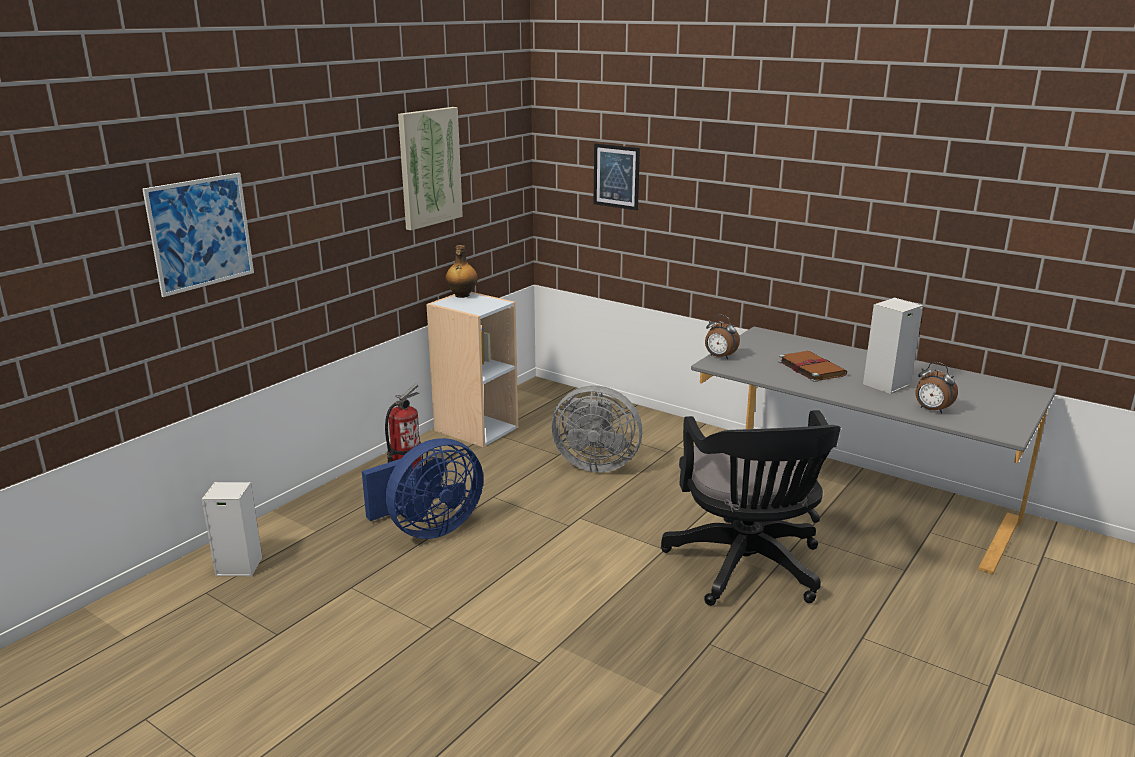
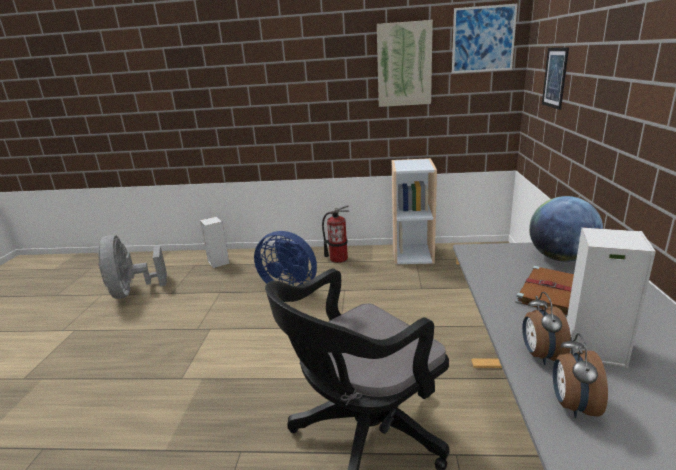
camera: 60 degrees right, 0 degrees up
picture [142,173,254,297] -> picture moved to [452,3,518,73]
bottle [446,245,478,298] -> none
grey fan [551,386,642,472] -> grey fan moved to [98,235,167,299]
alarm clock [705,314,740,359] -> alarm clock moved to [522,292,571,365]
none -> globe [529,196,603,262]

